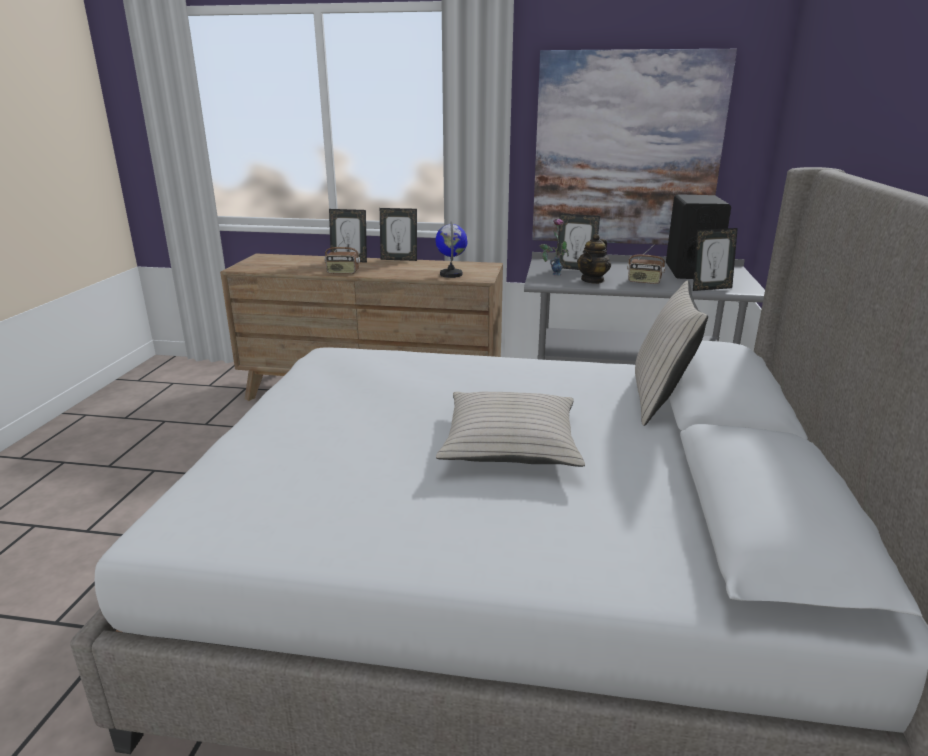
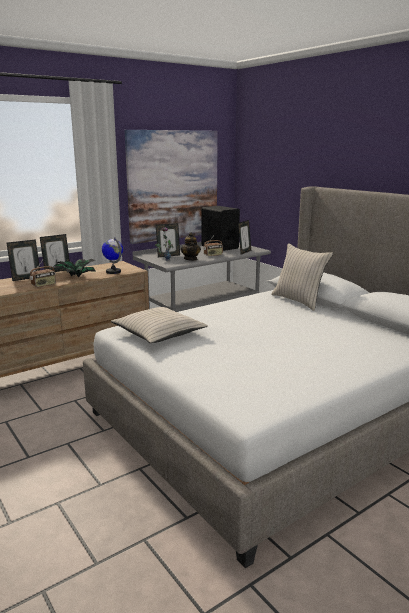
camera: 45 degrees left, 5 degrees down
beige pillow [436,392,585,467] -> beige pillow moved to [111,307,208,343]
none -> potted plant [53,259,96,277]

